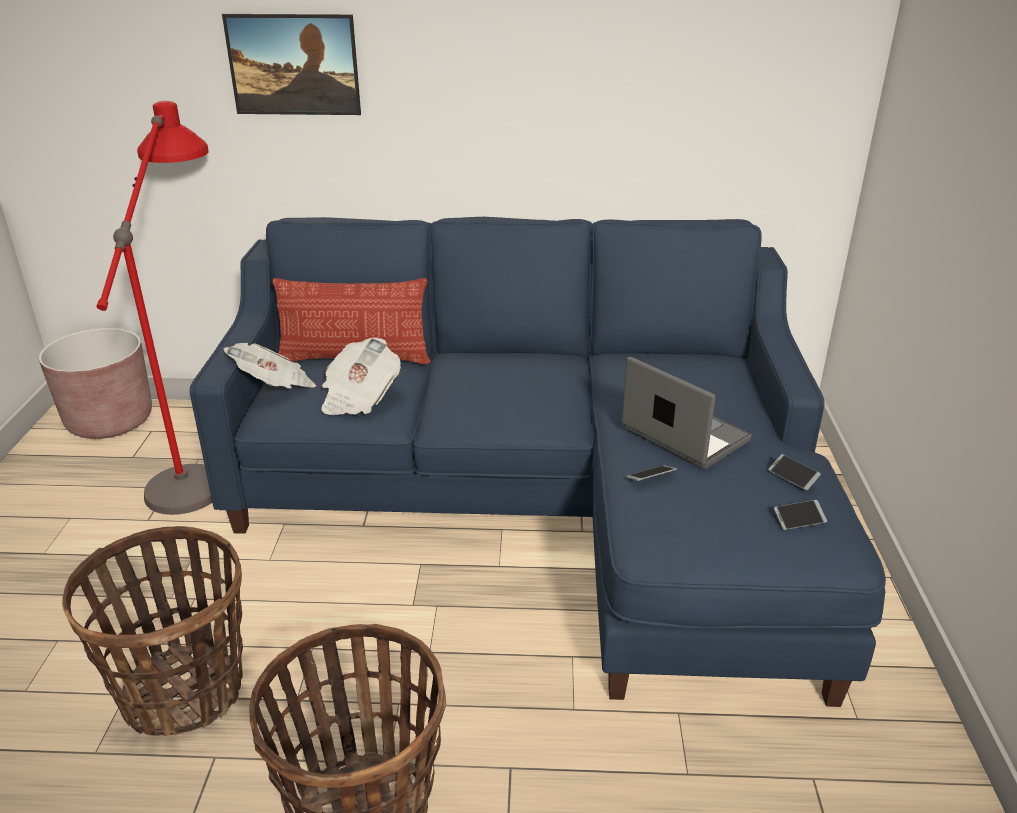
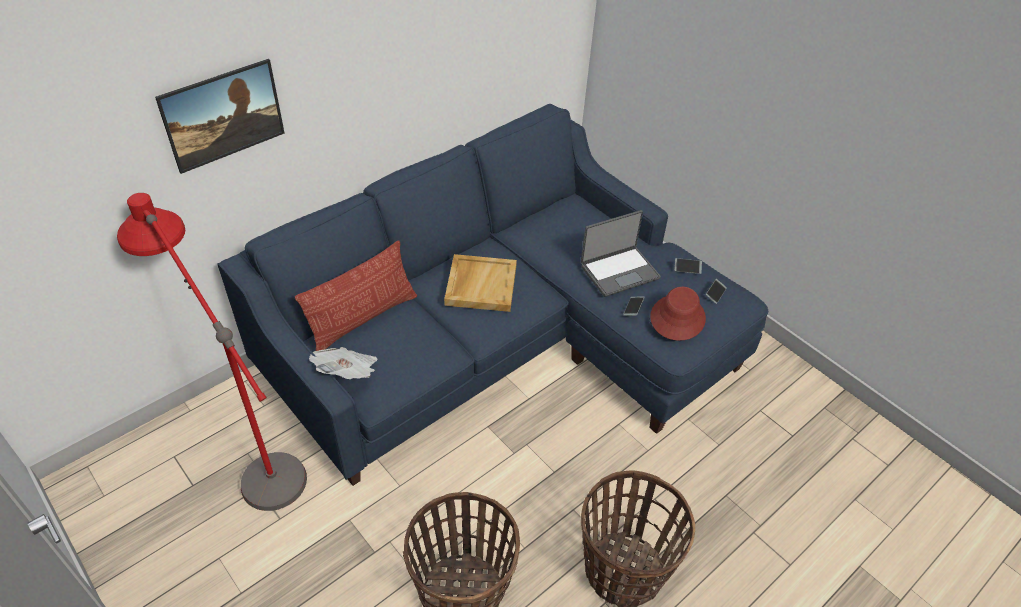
camera: 45 degrees left, 15 degrees up
brown planter [39,328,152,439] -> none
newspaper [321,337,401,415] -> none
laptop [622,357,752,469] -> laptop turned 150 degrees clockwise [581,210,661,297]
none -> beige tray [444,254,517,312]
none -> red hat [650,287,706,341]

